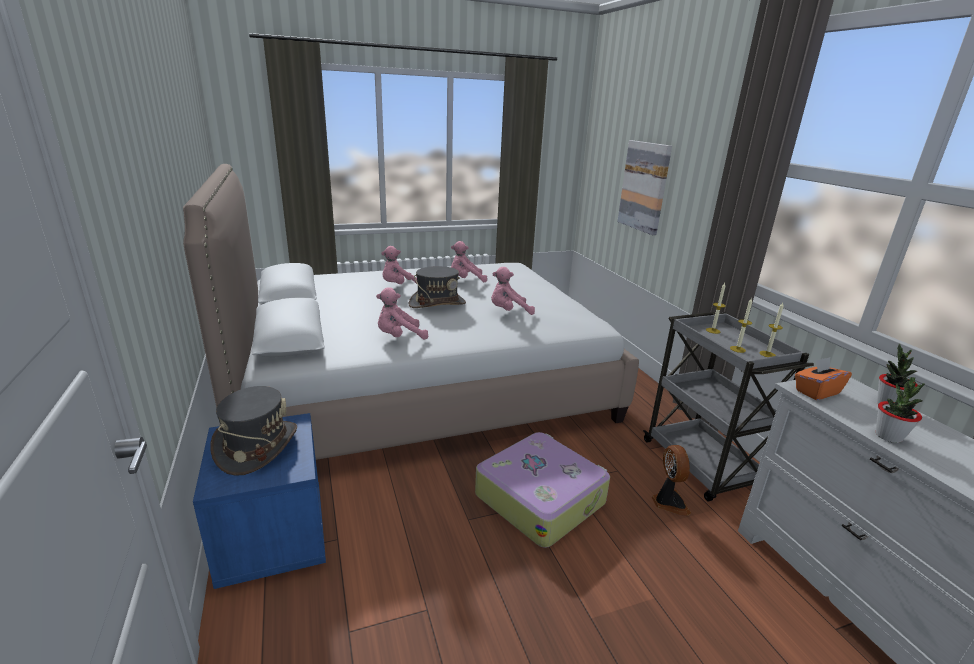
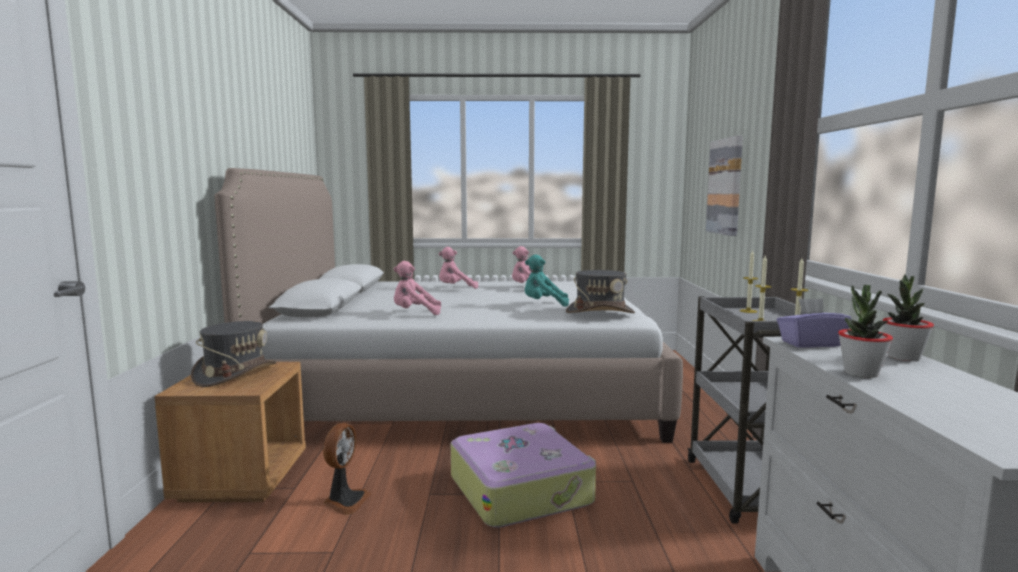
camera: 20 degrees right, 15 degrees down
blue nightstand [193,413,326,589] -> brown nightstand [155,362,306,502]
grey hat [408,266,466,308] -> grey hat moved to [566,270,635,313]
pink plush toy [491,267,535,315] -> turquoise plush toy [525,254,569,307]
fan [652,445,691,516] -> fan moved to [323,423,372,515]
orange tissue box [795,357,852,400] -> purple tissue box [777,298,851,348]

